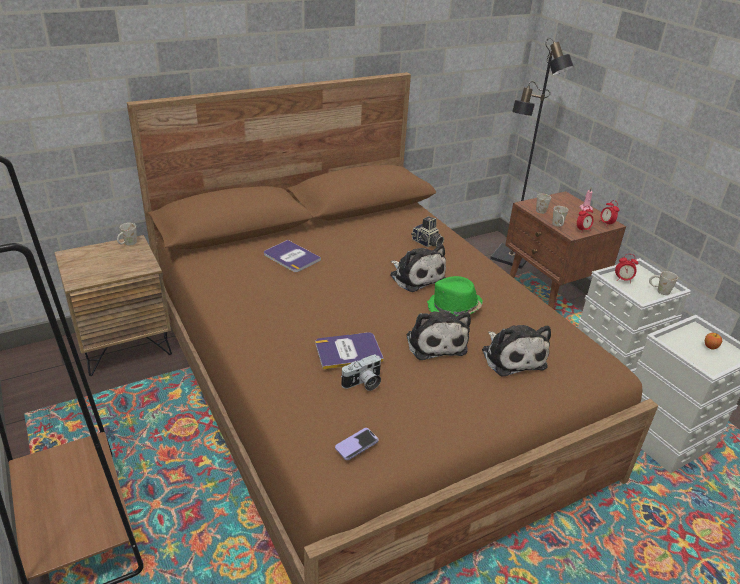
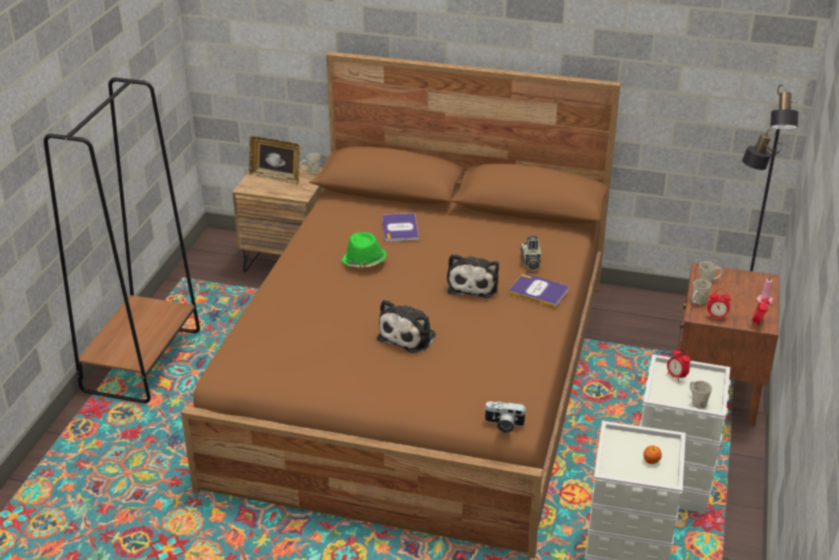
camera: 45 degrees right, 0 degrees up
book [316,332,384,369] -> book moved to [508,274,569,308]
phone [335,428,379,460] -> none
camera [341,354,381,391] -> camera moved to [485,402,527,433]
green hat [427,276,483,316] -> green hat moved to [341,232,387,267]
plush toy [482,325,551,377] -> none
none -> picture frame [249,136,300,185]

